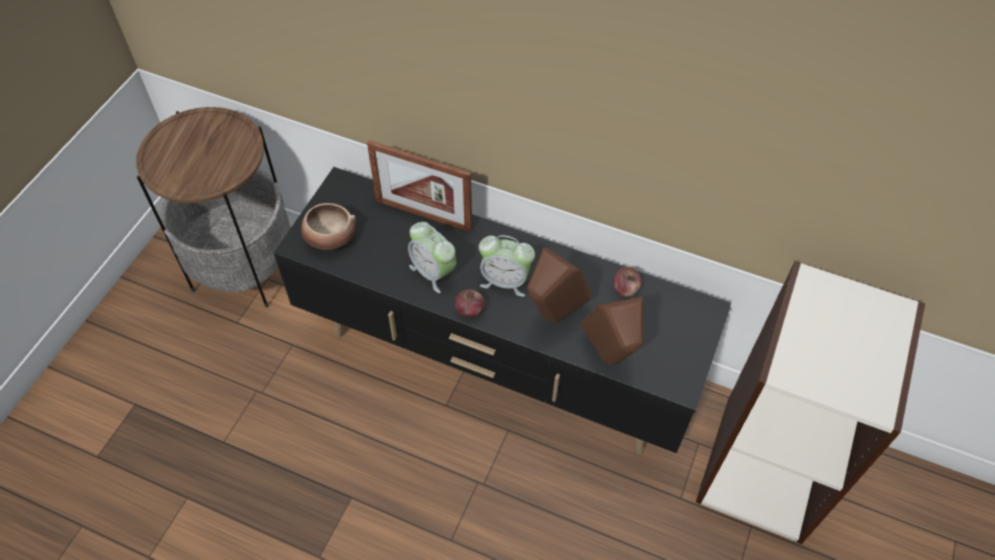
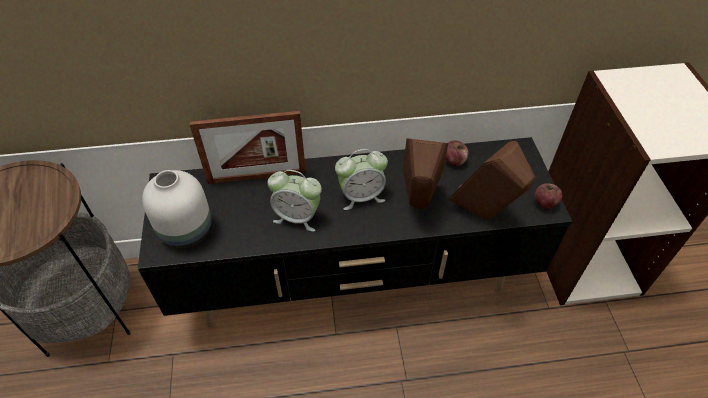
camera: 30 degrees left, 5 degrees down
bowl [301,203,356,250] -> white vase [142,170,212,248]
apple [455,289,484,317] -> apple moved to [535,183,562,209]

